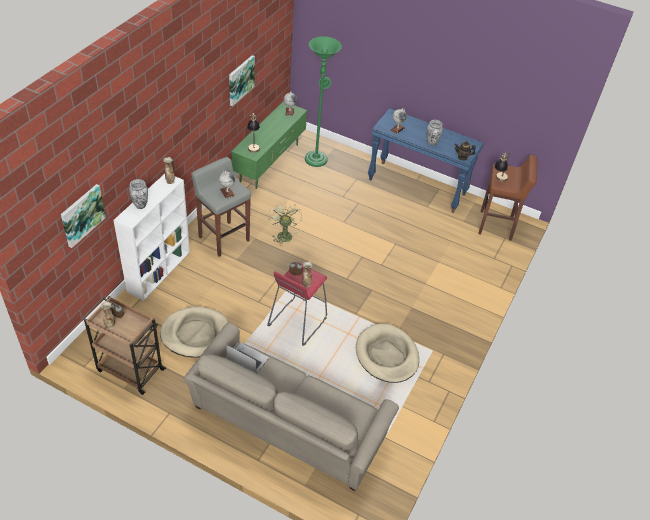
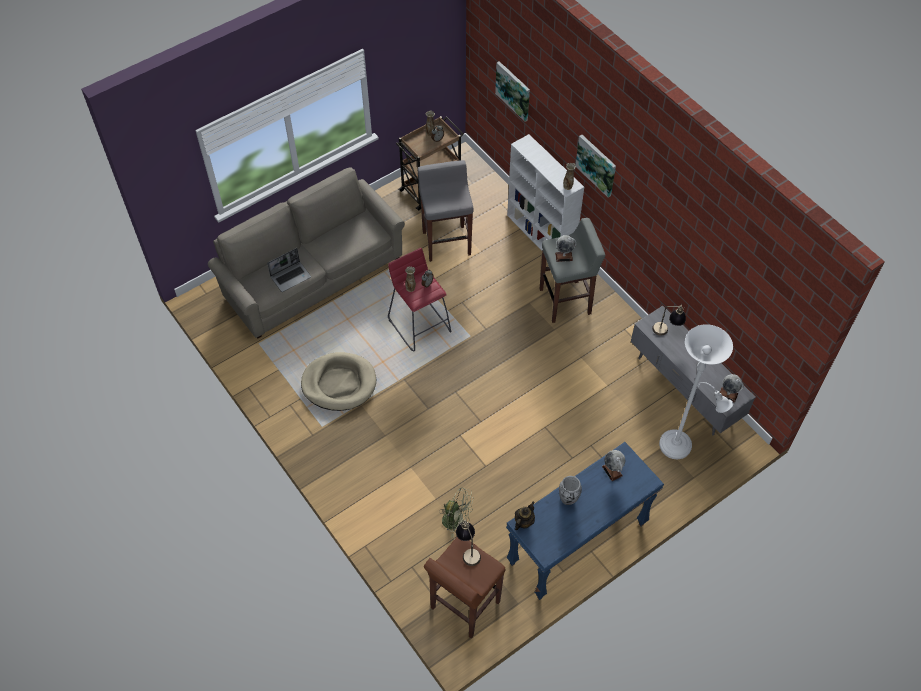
camera: 120 degrees right, 10 degrees up
vase [129,179,148,209] -> none
beige dog bed [160,306,229,358] -> grey stool [418,160,473,262]
laptop [226,343,269,373] -> laptop moved to [267,248,311,292]
picture [229,55,255,106] -> picture moved to [576,135,616,198]
green tv stand [231,101,307,189] -> grey tv stand [631,306,756,435]
green fan [269,202,302,245] -> green fan moved to [439,488,474,538]
green floor lamp [305,36,342,167] -> white floor lamp [659,324,733,459]

